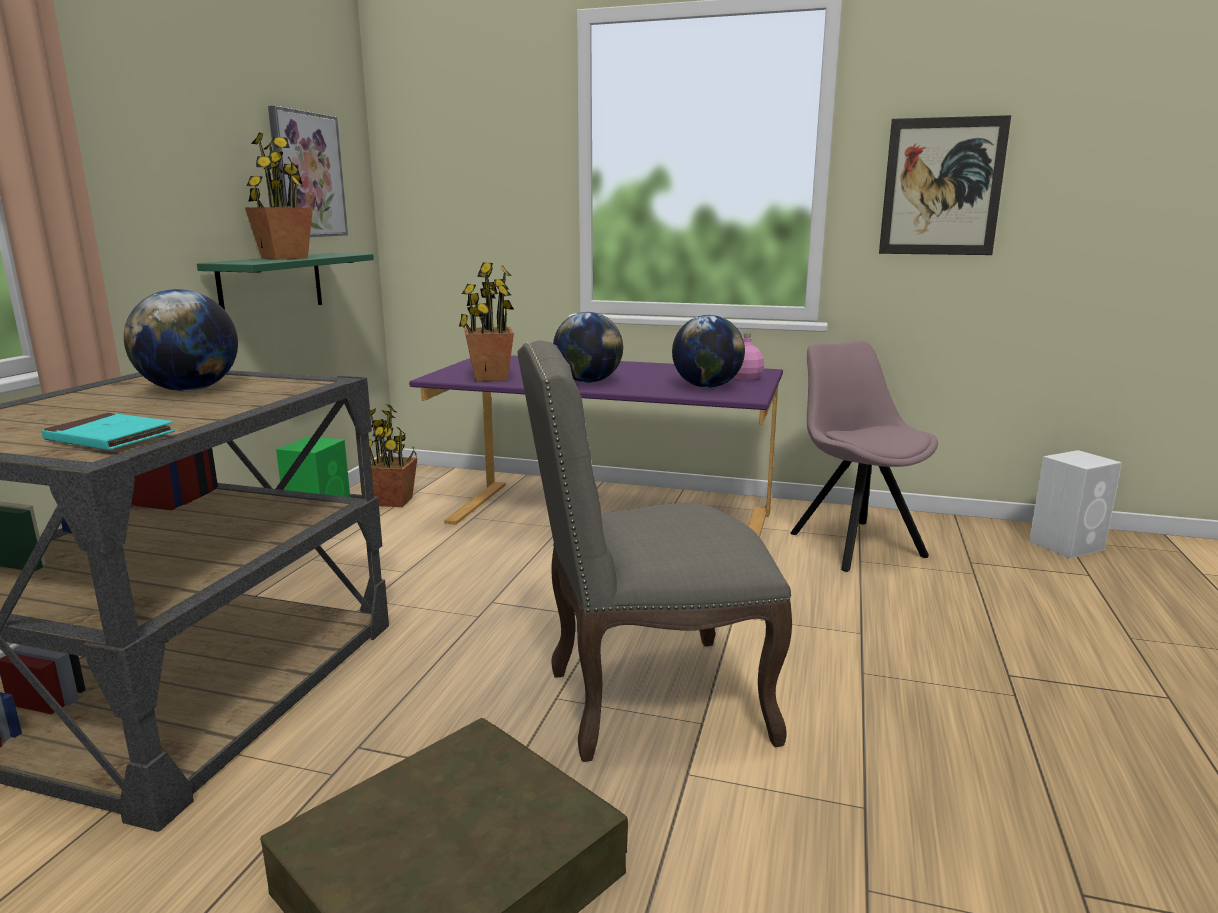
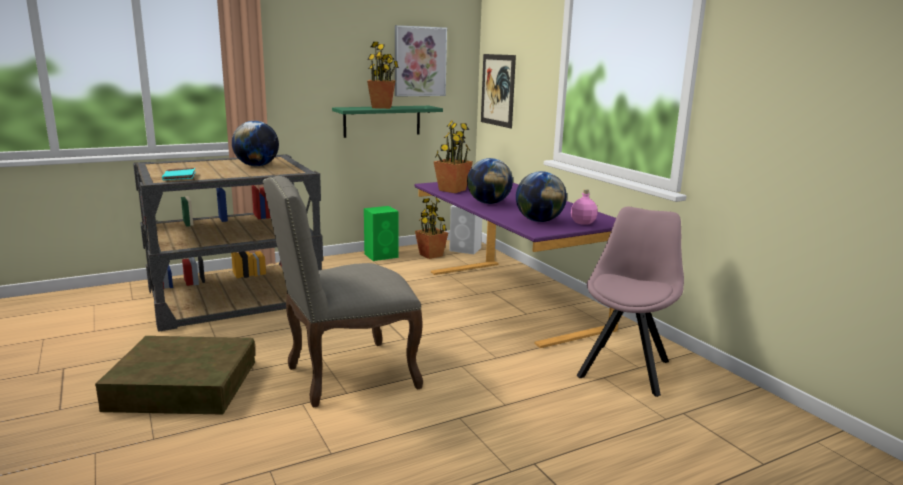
camera: 45 degrees right, 0 degrees up
grey chair [518,341,792,762] -> grey chair turned 60 degrees counterclockwise [263,176,423,408]
picture [879,115,1011,255] -> picture moved to [481,54,516,128]
white speaker [1029,450,1122,559] -> white speaker moved to [449,205,482,254]

